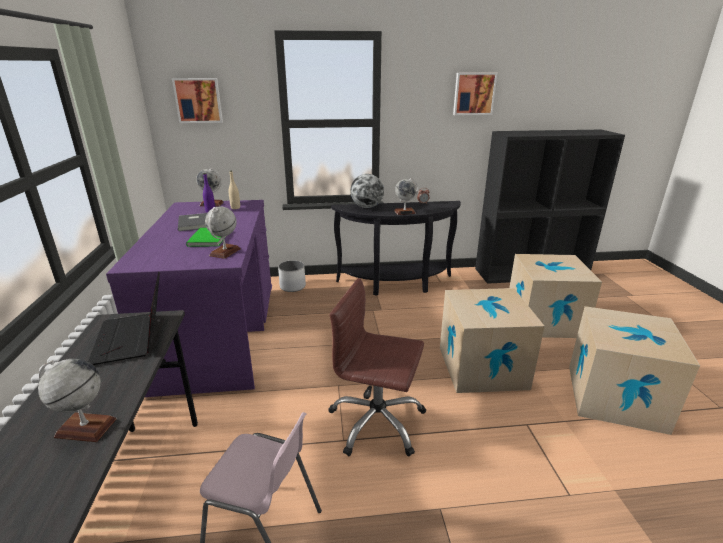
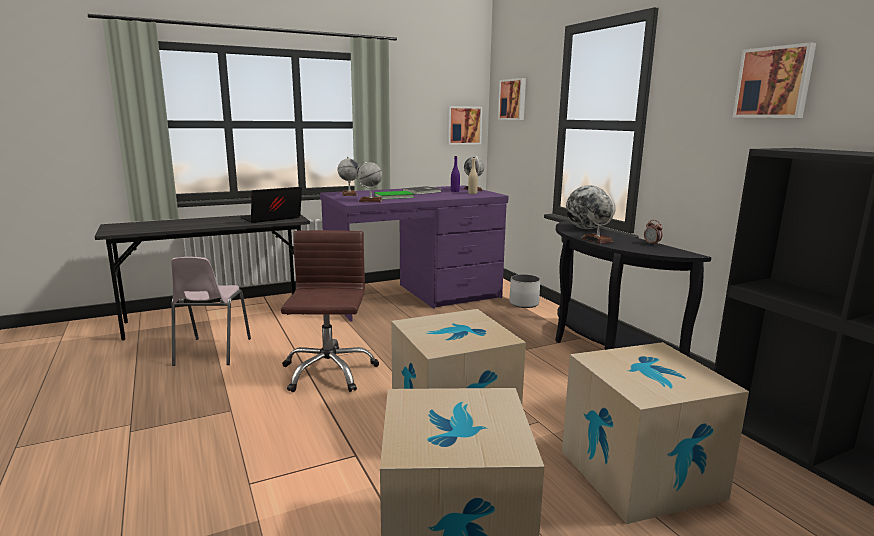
camera: 70 degrees right, 10 degrees down
globe [38,359,117,442] -> globe moved to [337,157,360,196]
none -> picture [447,106,482,145]

